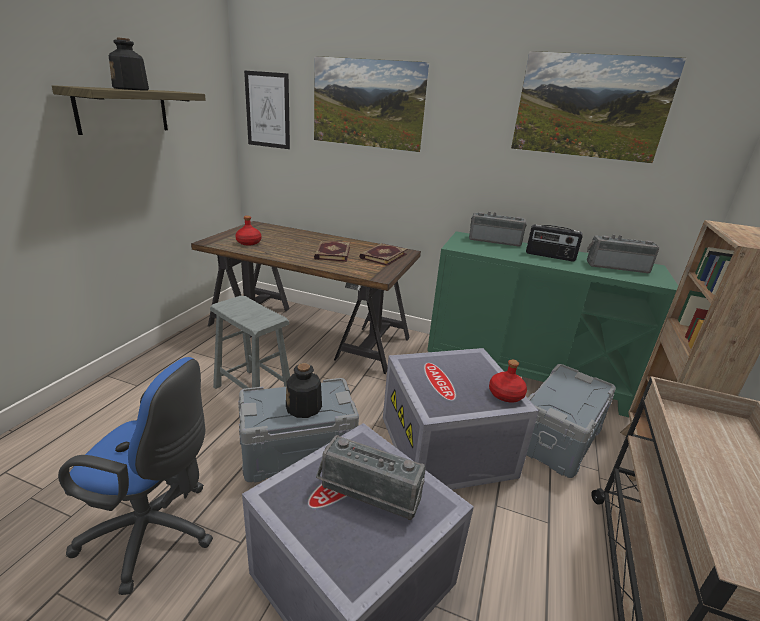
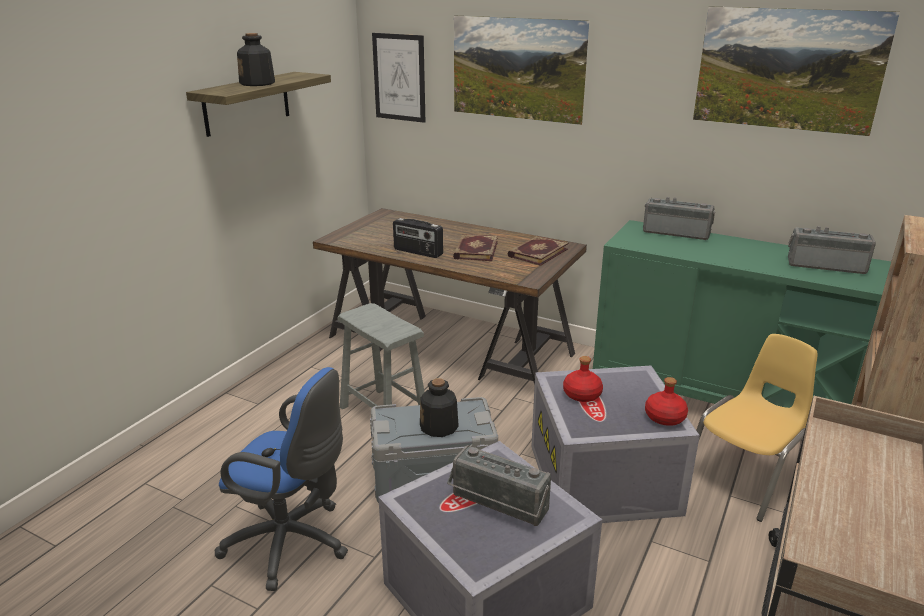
camera: 10 degrees right, 0 degrees up
red bottle [235,216,261,245] -> red bottle moved to [563,356,603,402]
radio [526,224,583,262] -> radio moved to [393,218,443,258]
grey storage box [526,364,616,478] -> yellow chair [696,334,818,522]

